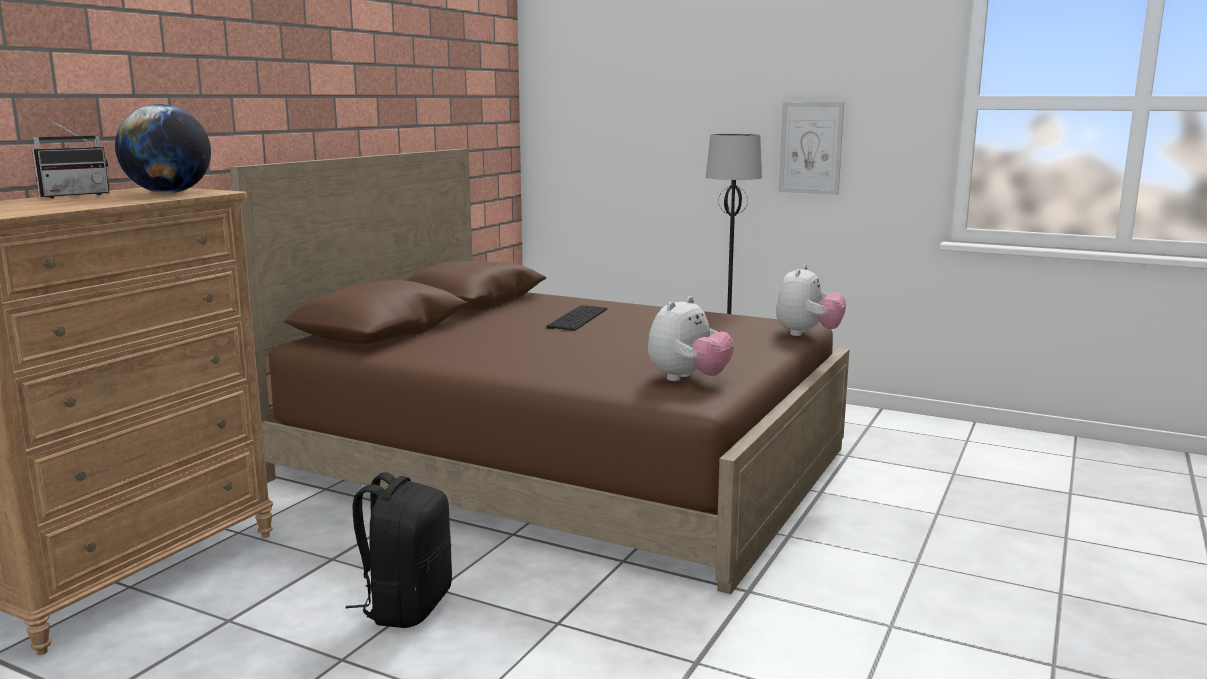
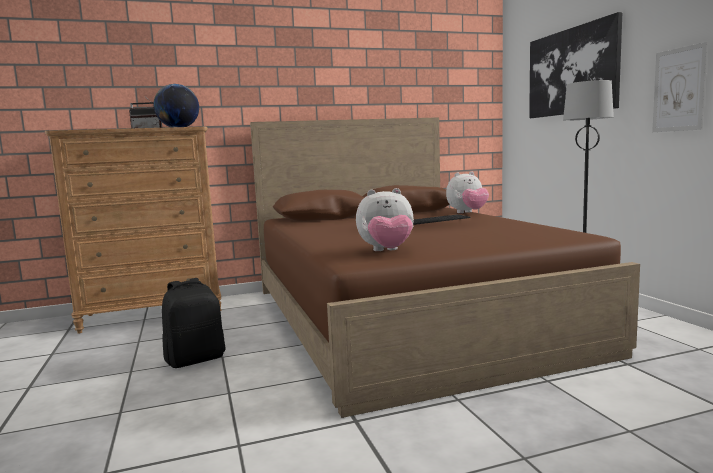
camera: 45 degrees right, 5 degrees down
plush toy [776,265,846,336] -> plush toy moved to [446,172,489,213]
none -> picture [529,12,622,118]

